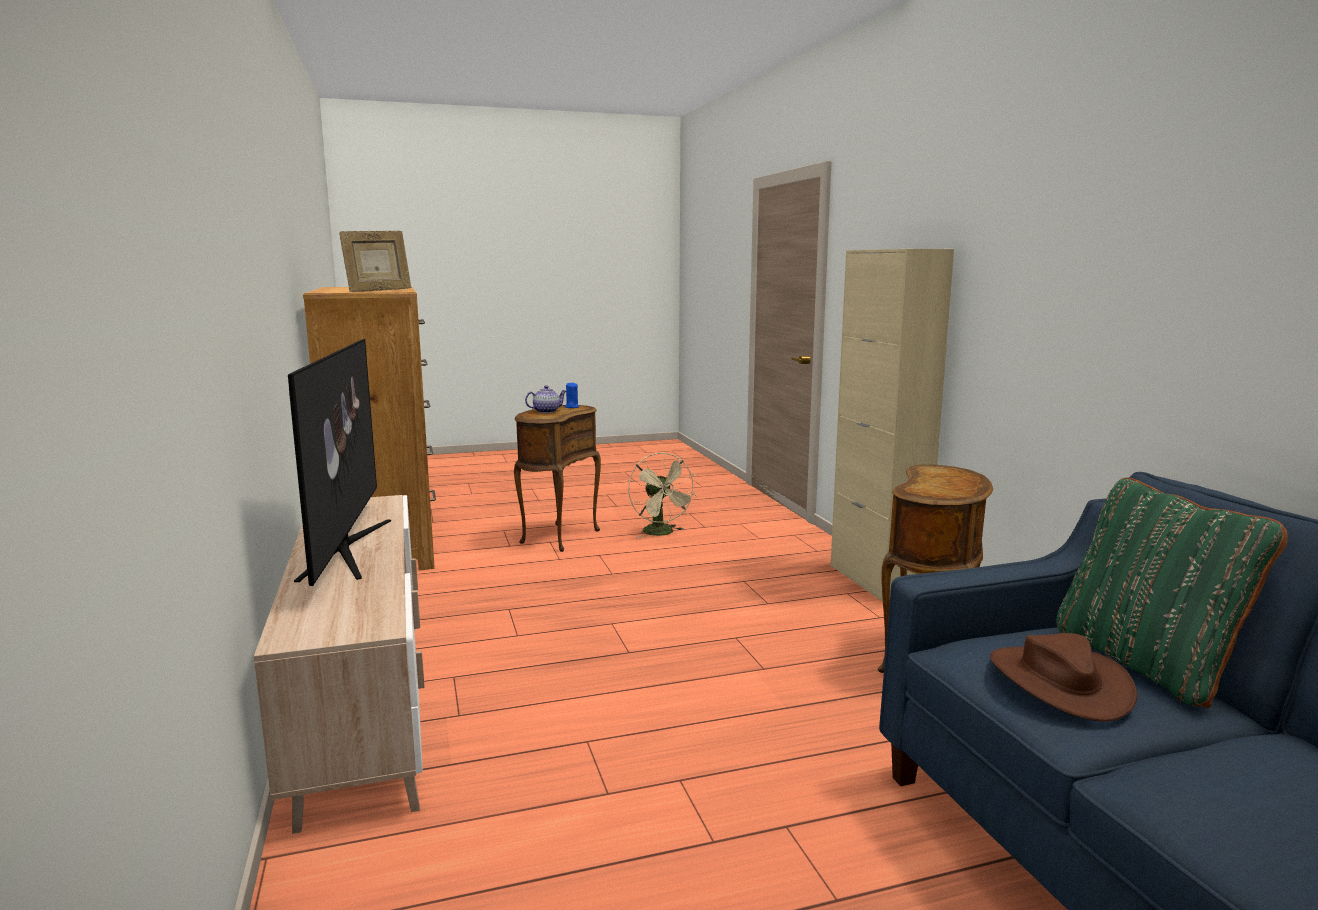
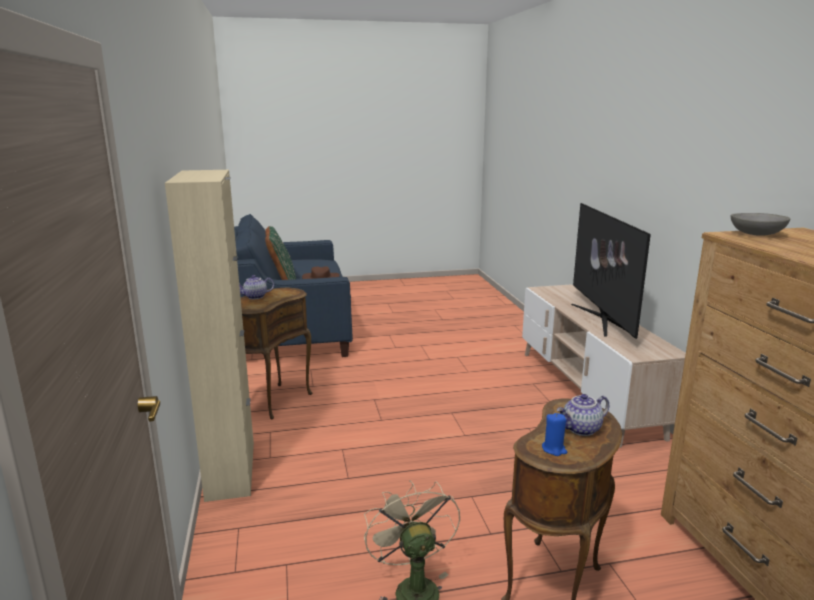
camera: 175 degrees left, 5 degrees up
picture frame [339,231,411,292] -> grey bowl [731,213,790,236]
none -> teapot [239,275,274,299]

